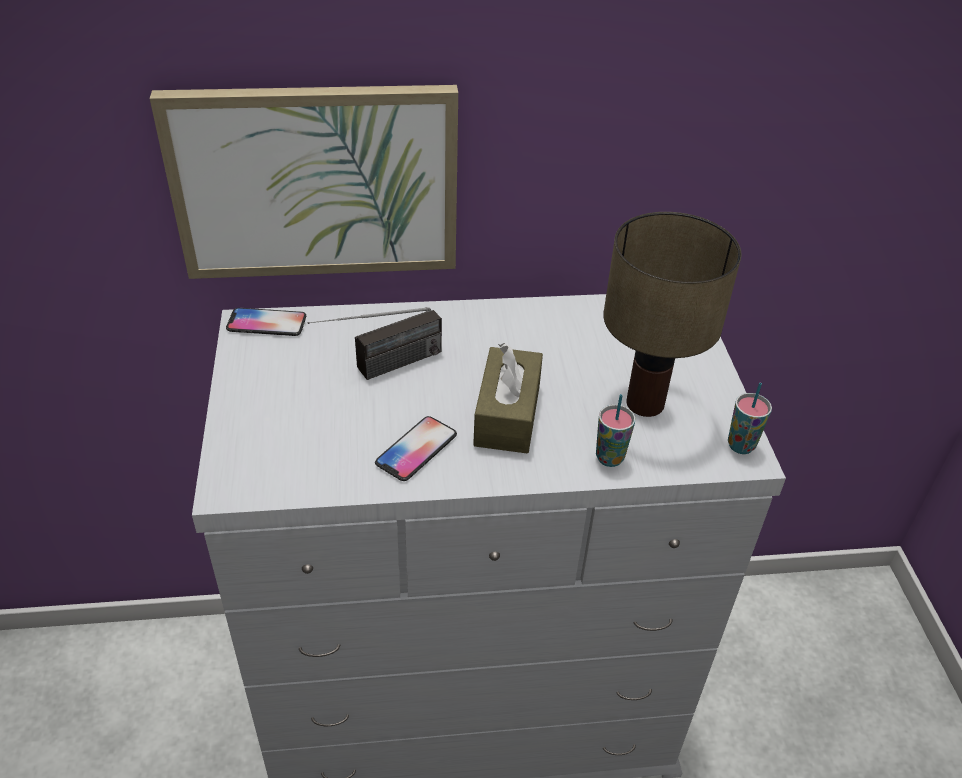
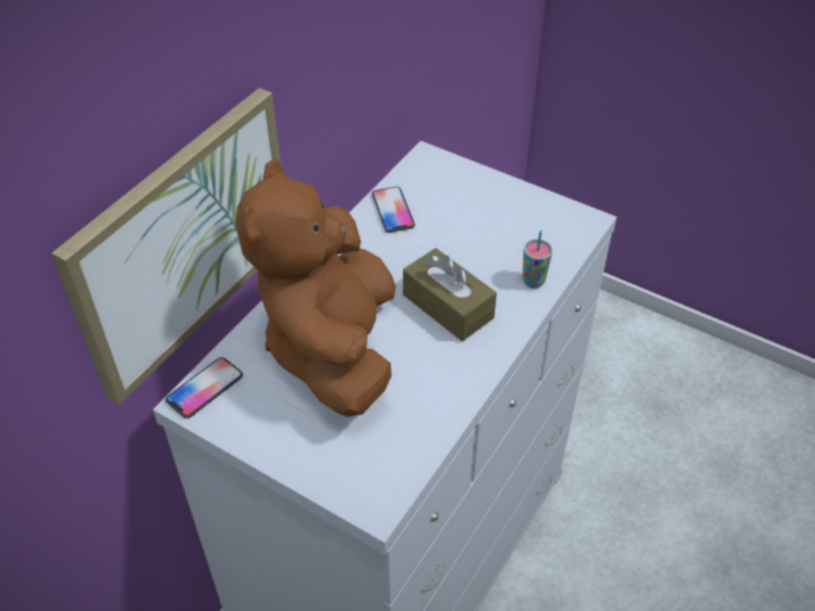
camera: 50 degrees left, 5 degrees up
radio [307,307,442,380] -> brown plush toy [235,158,396,417]
phone [375,416,457,481] -> phone moved to [372,187,415,233]
table lamp [603,212,742,417] -> none
cup [728,382,772,454] -> none

